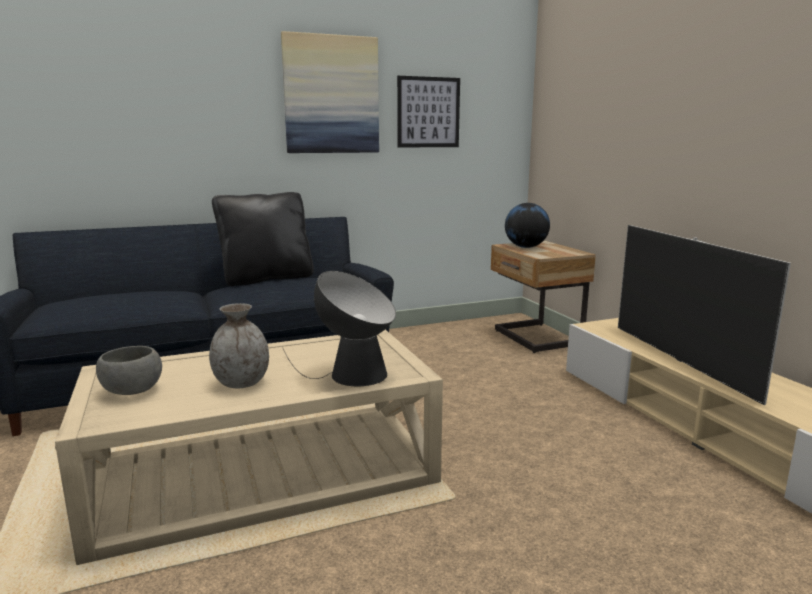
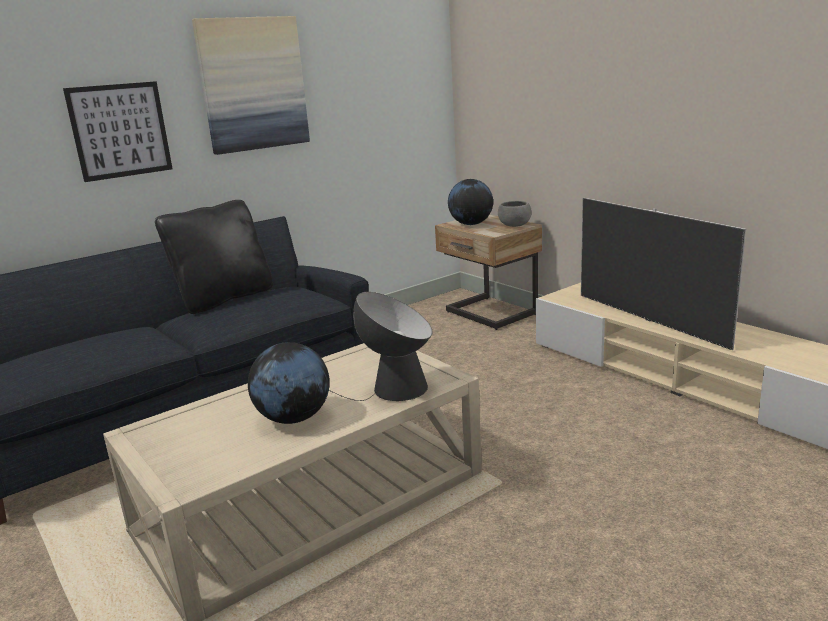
camera: 15 degrees left, 5 degrees up
grey bowl [96,346,162,395] -> grey bowl moved to [498,201,532,227]
grey vase [209,303,269,388] -> globe [248,342,330,424]
picture [397,76,460,148] -> picture moved to [63,81,172,182]

